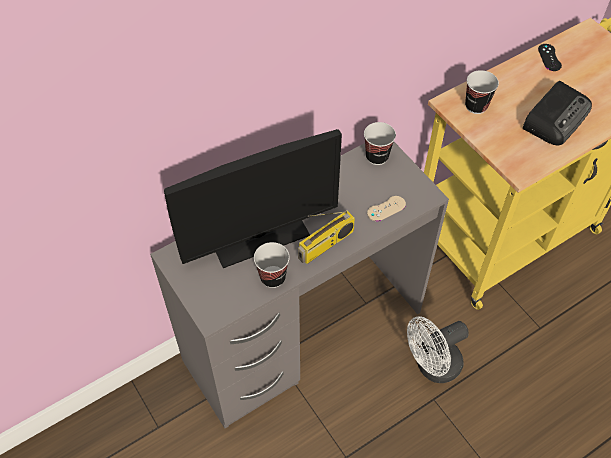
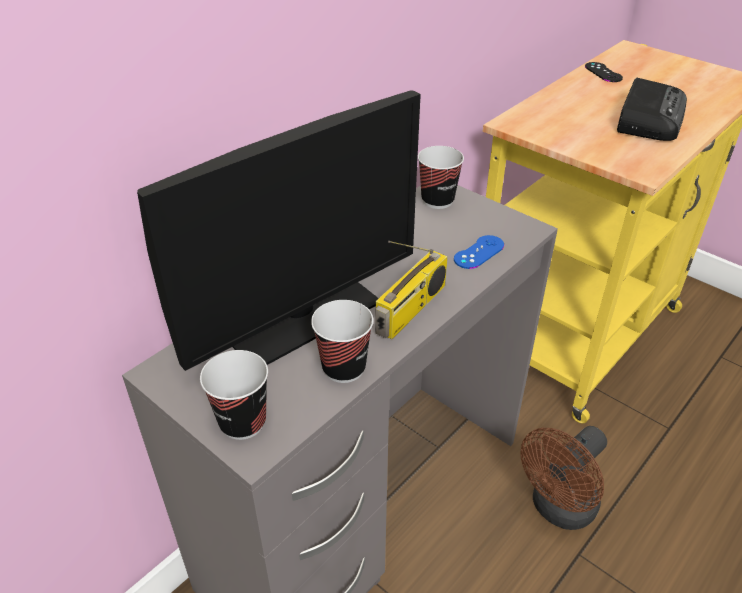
camera: 15 degrees left, 15 degrees down
beige game controller [367,196,406,221] -> blue game controller [454,235,504,269]
white fan [407,316,469,383] -> brown fan [520,426,607,530]
cup [465,70,499,114] -> cup moved to [200,350,268,440]

